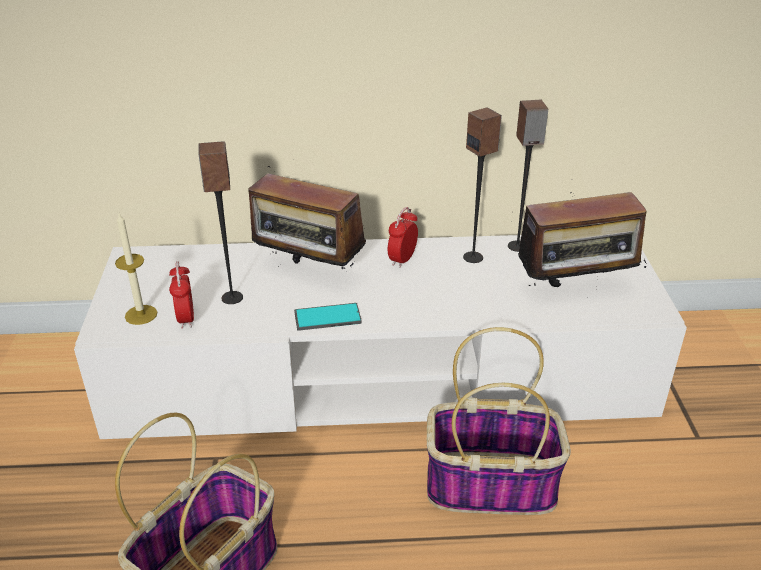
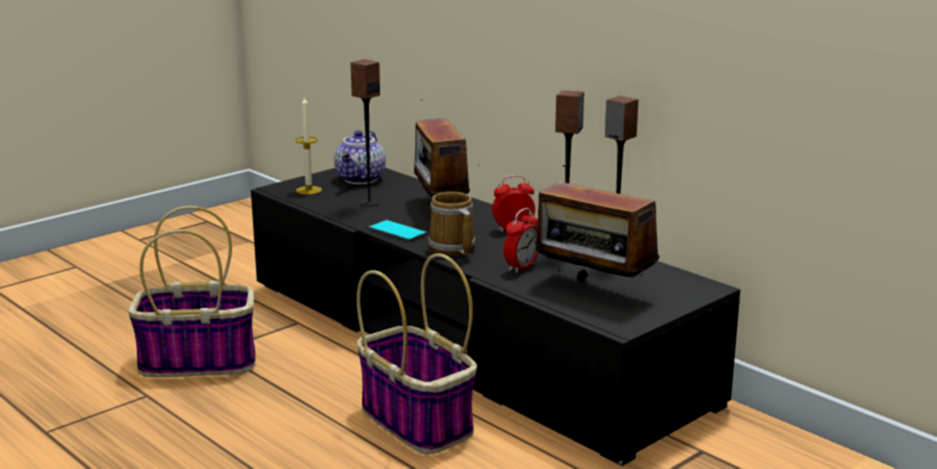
camera: 50 degrees right, 15 degrees down
white tv stand [74,235,687,439] -> black tv stand [251,168,740,466]
alarm clock [169,261,194,329] -> alarm clock moved to [504,208,539,273]
none -> teapot [334,130,386,184]
none -> mug [428,192,475,256]

